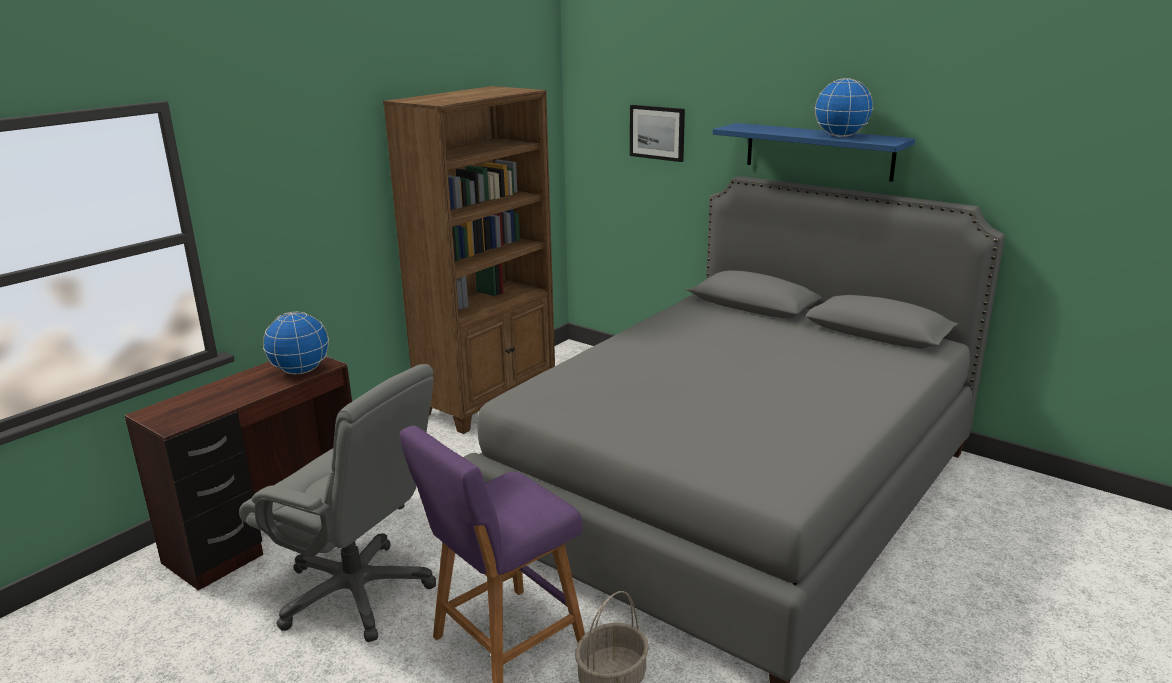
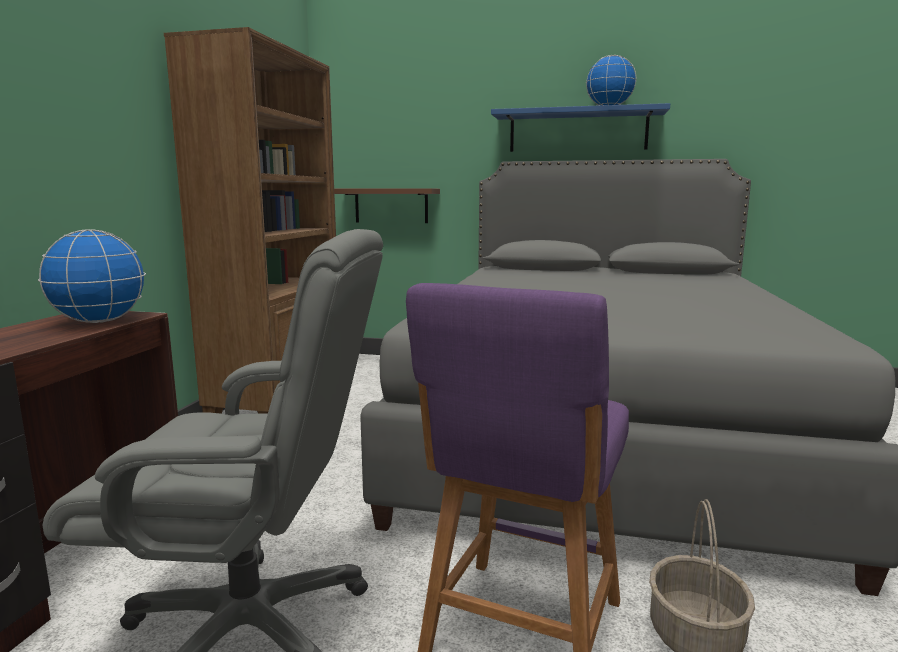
camera: 25 degrees left, 10 degrees down
picture [630,105,685,162] -> none
none -> brown shelf [334,188,440,223]

